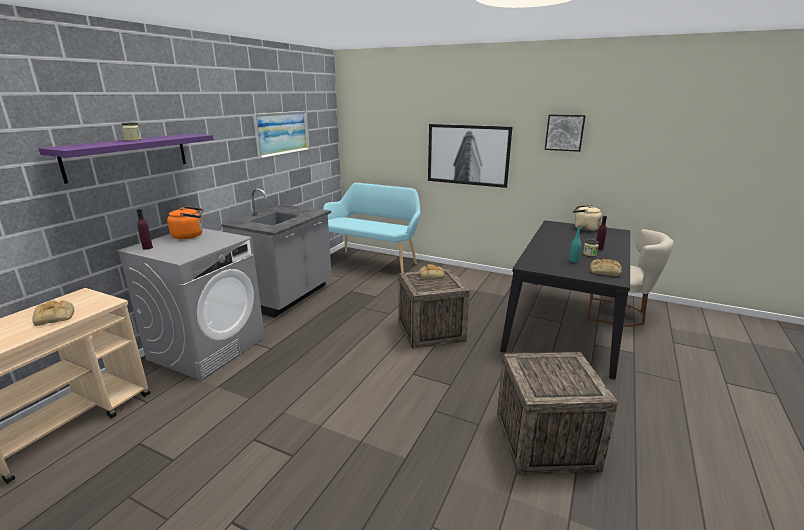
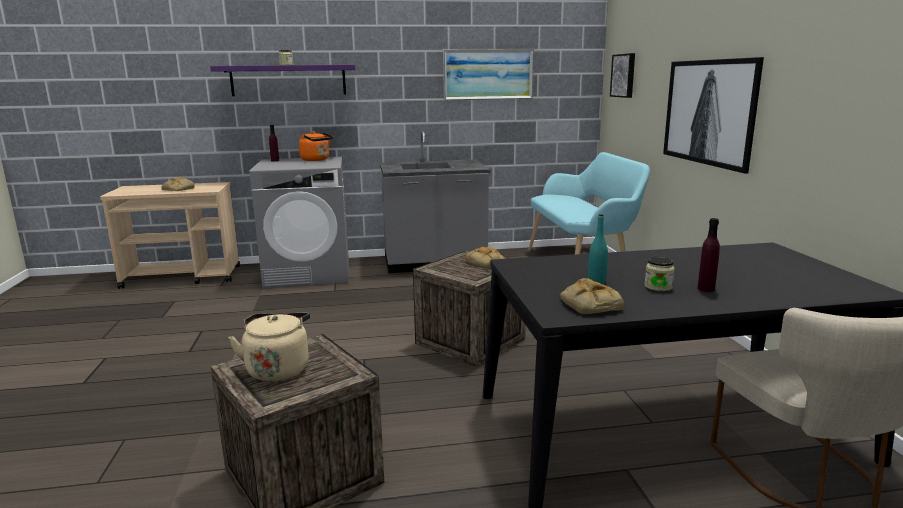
camera: 55 degrees right, 5 degrees down
picture [545,114,586,152] -> picture moved to [610,53,635,98]
beige kettle [573,205,602,231] -> beige kettle moved to [228,313,310,382]

